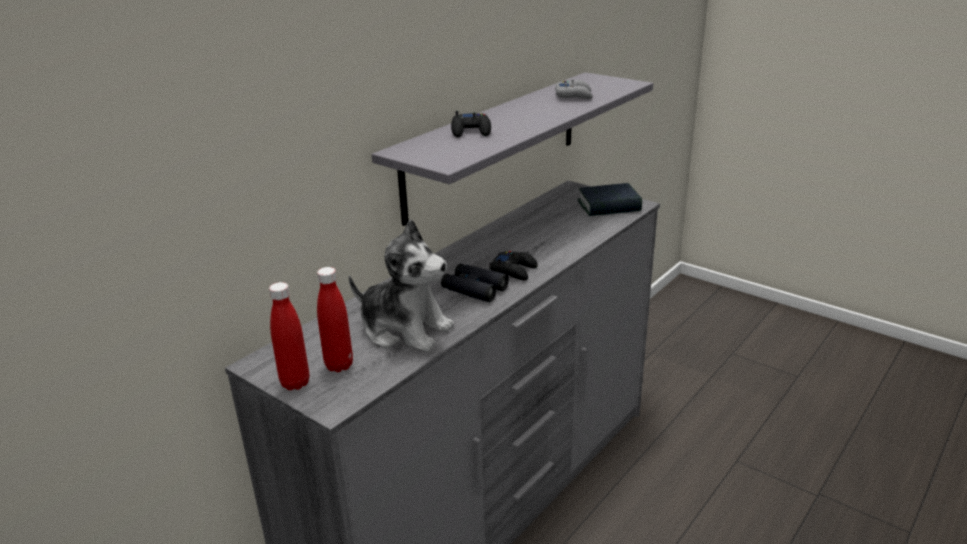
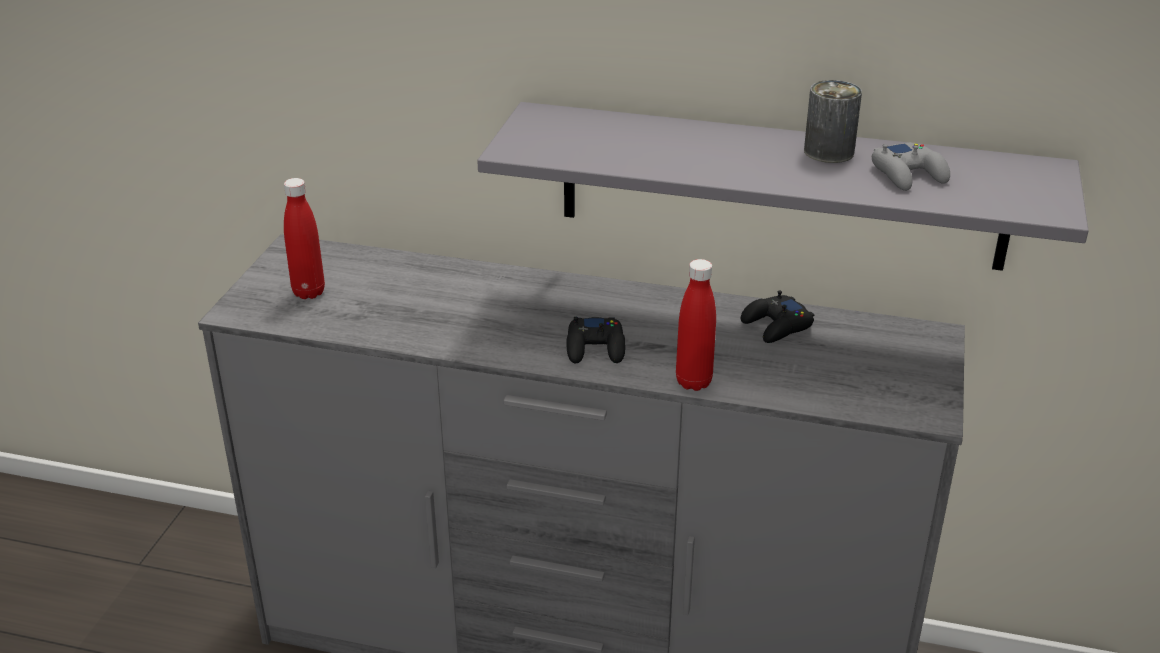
camera: 65 degrees right, 5 degrees up
red bottle [269,282,309,390] -> red bottle moved to [676,259,716,391]
plush toy [349,219,454,352] -> none
black binoculars [441,264,509,302] -> none
black game controller [451,111,491,137] -> black game controller moved to [741,290,814,343]
book [578,183,642,216] -> none
none -> can [804,80,862,163]

